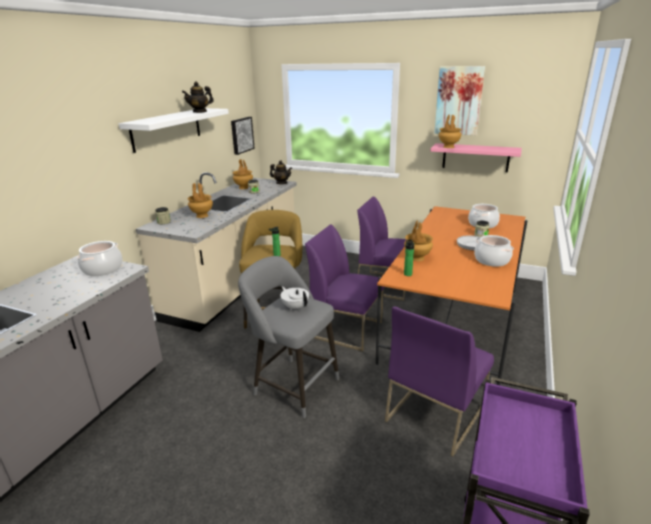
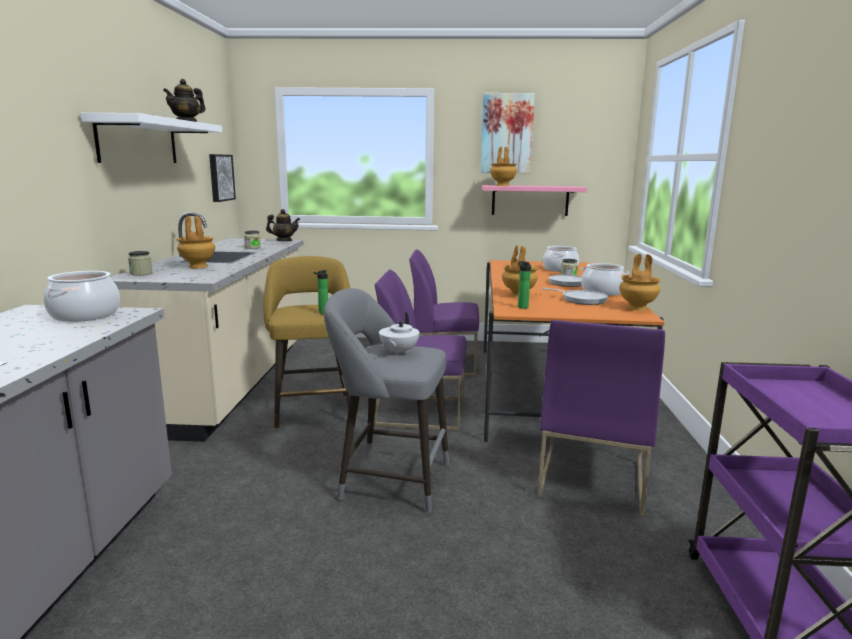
camera: 20 degrees left, 10 degrees down
brown vase [233,159,253,189] -> brown vase moved to [619,254,661,311]
white teapot [280,286,309,310] -> white teapot turned 105 degrees counterclockwise [379,313,420,355]
none -> frying pan [542,288,608,305]

